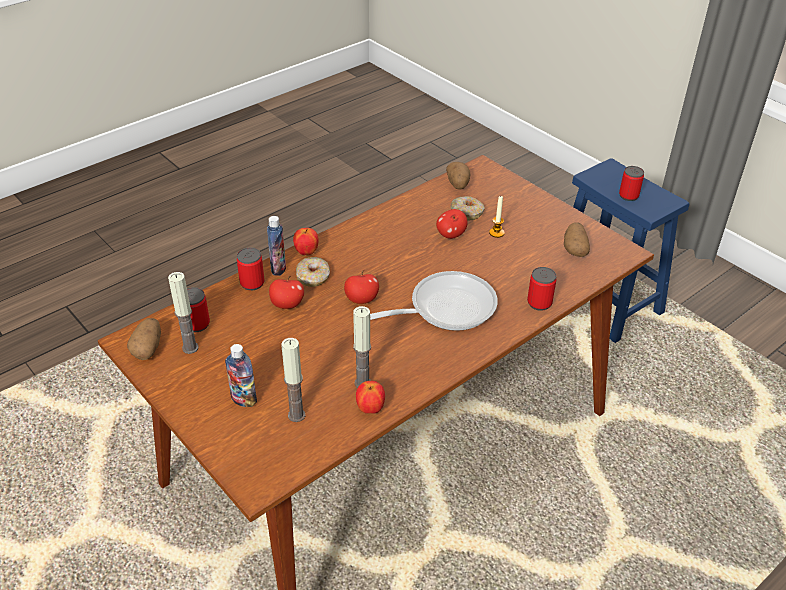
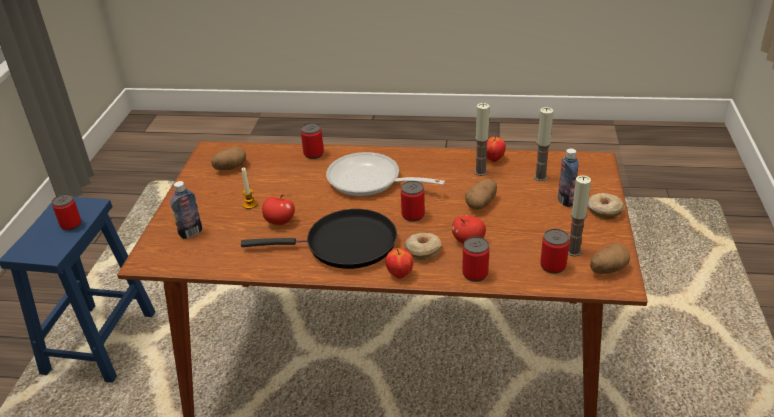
camera: 130 degrees left, 5 degrees down
bottle [267,216,286,276] -> bottle moved to [171,181,202,239]
apple [344,270,379,304] -> can [401,181,425,222]
potato [446,162,470,190] -> potato moved to [465,178,497,210]
donut [450,196,485,220] -> donut moved to [588,193,624,220]
none -> black frying pan [241,209,397,269]

